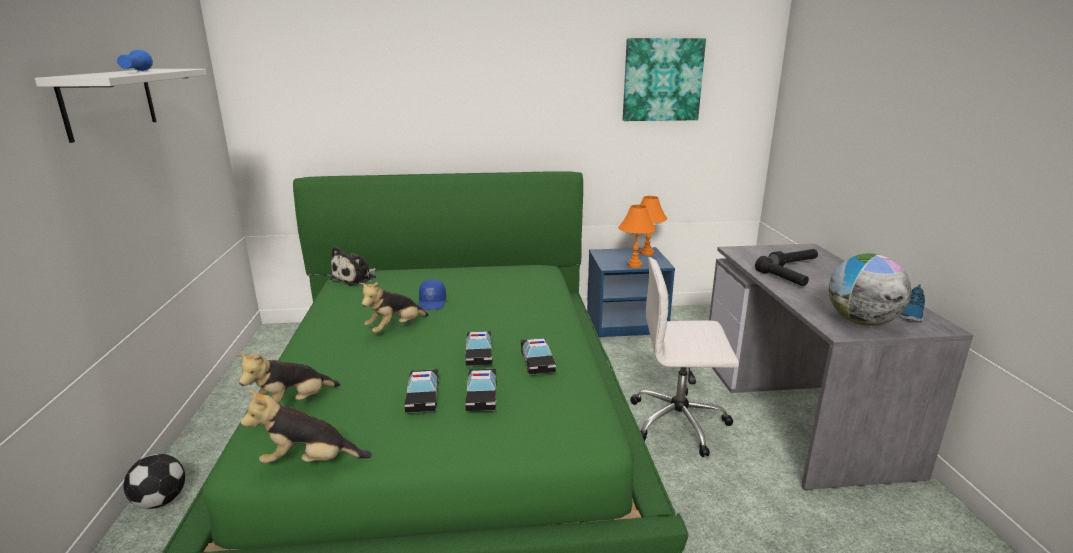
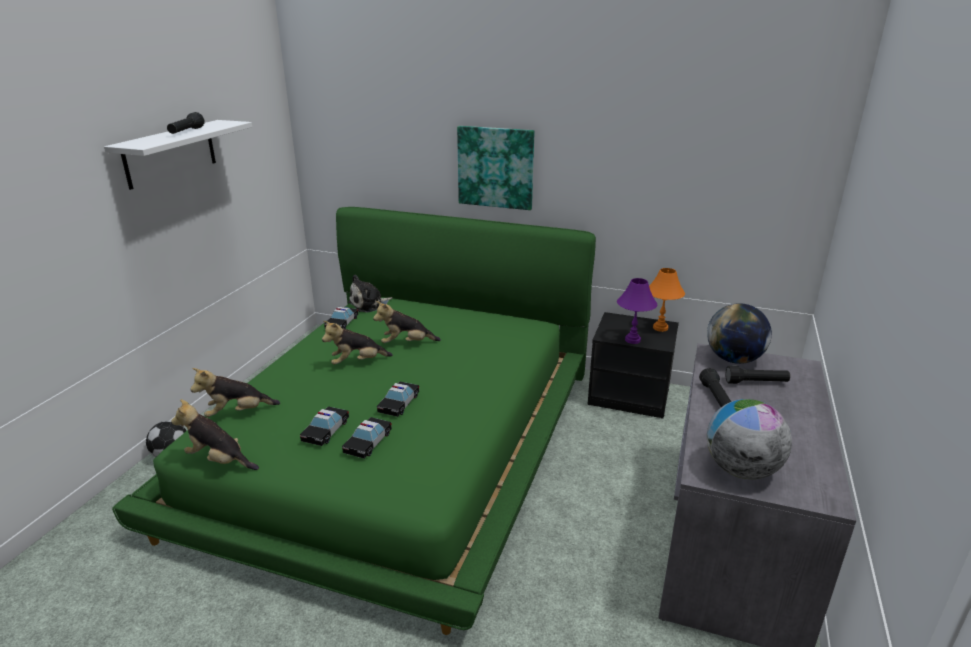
camera: 25 degrees right, 5 degrees up
blue flashlight [117,50,153,71] -> black flashlight [167,112,204,134]
blue cap [418,279,446,310] -> plush toy [373,301,441,343]
toy car [521,338,556,375] -> toy car moved to [324,307,358,329]
blue nightstand [587,247,675,337] -> black nightstand [587,312,679,419]
orange table lamp [618,205,656,268] -> purple table lamp [617,278,657,344]
picture [623,38,706,121] -> picture moved to [457,126,535,210]
white office chair [630,257,739,457] -> none
shoe [899,285,925,321] -> none
none -> globe [707,303,772,364]

